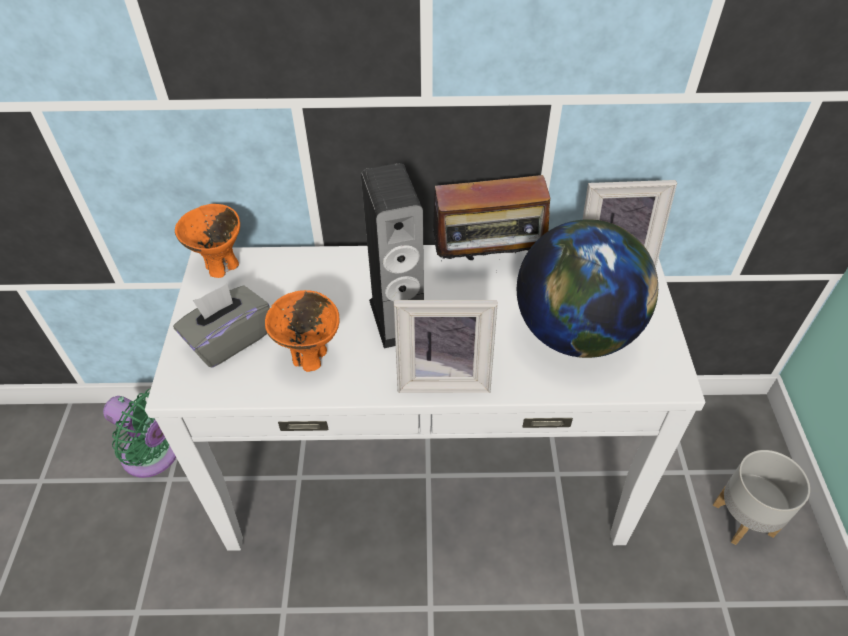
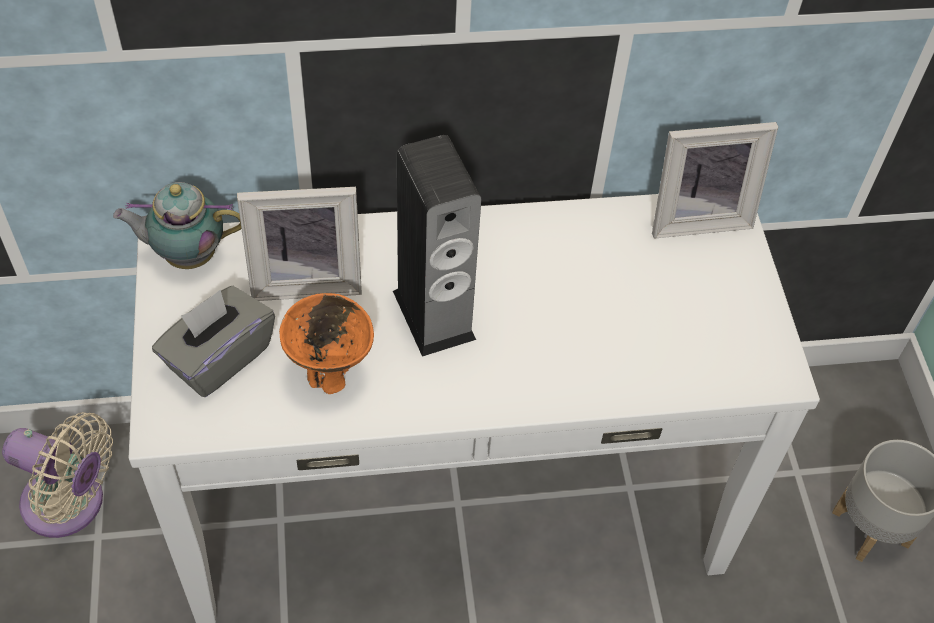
camera: 10 degrees left, 5 degrees up
green fan [103,389,176,478] -> beige fan [2,412,113,538]
orange bowl [175,204,240,278] -> teapot [113,182,241,269]
picture frame [394,300,497,393] -> picture frame moved to [237,187,362,301]
radio [423,175,550,273] -> none
globe [517,219,658,358] -> none

